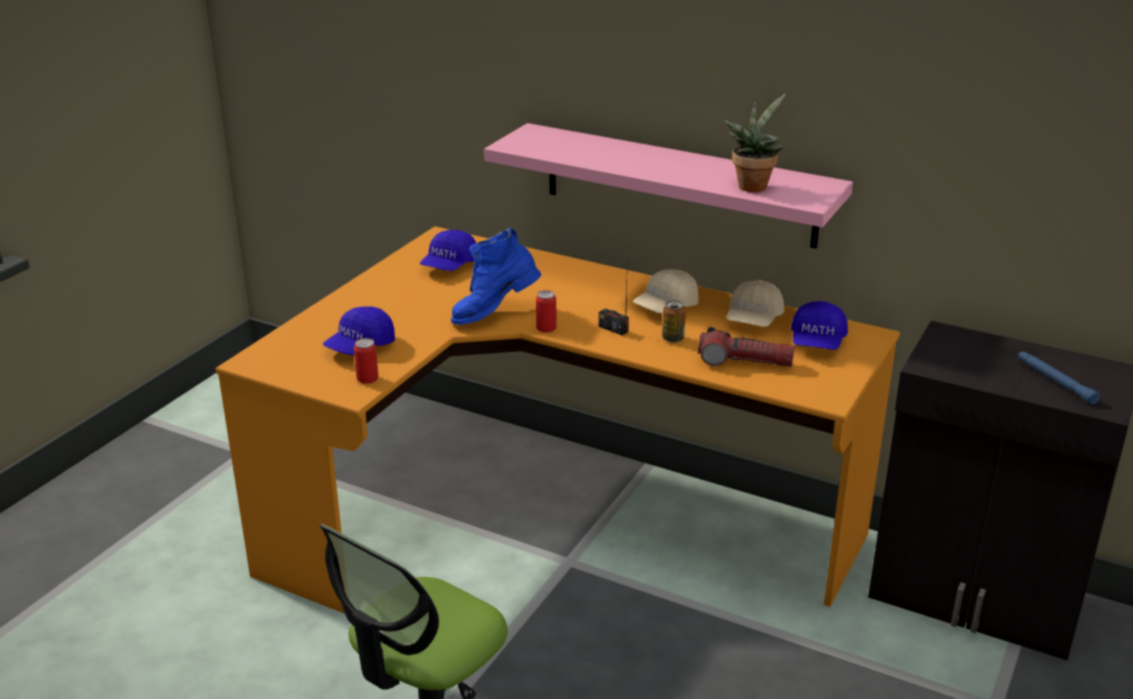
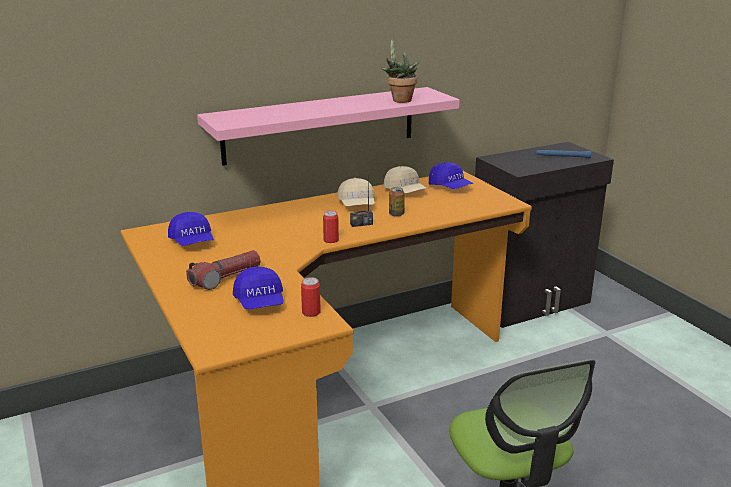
camera: 55 degrees left, 5 degrees down
blue boot [451,228,541,325] -> none
flashlight [698,327,794,367] -> flashlight moved to [186,250,261,290]

